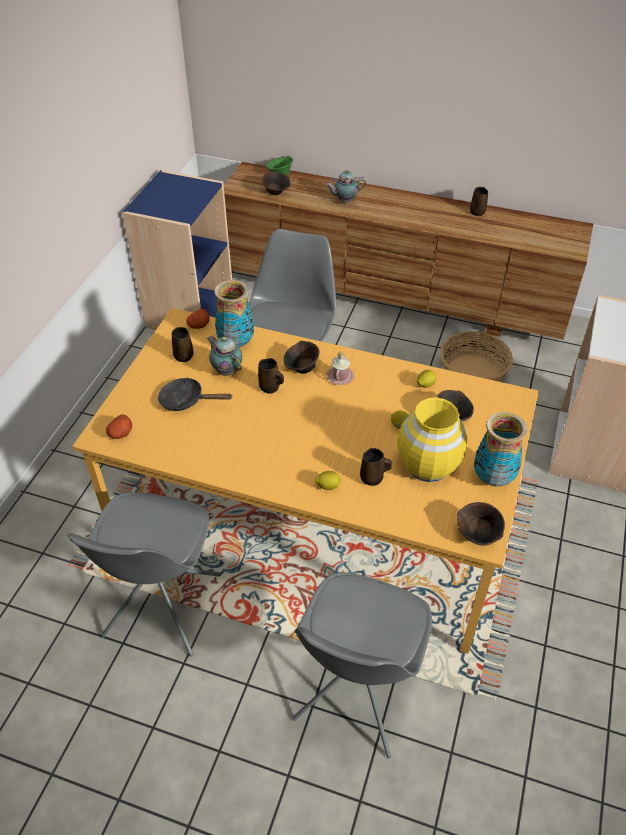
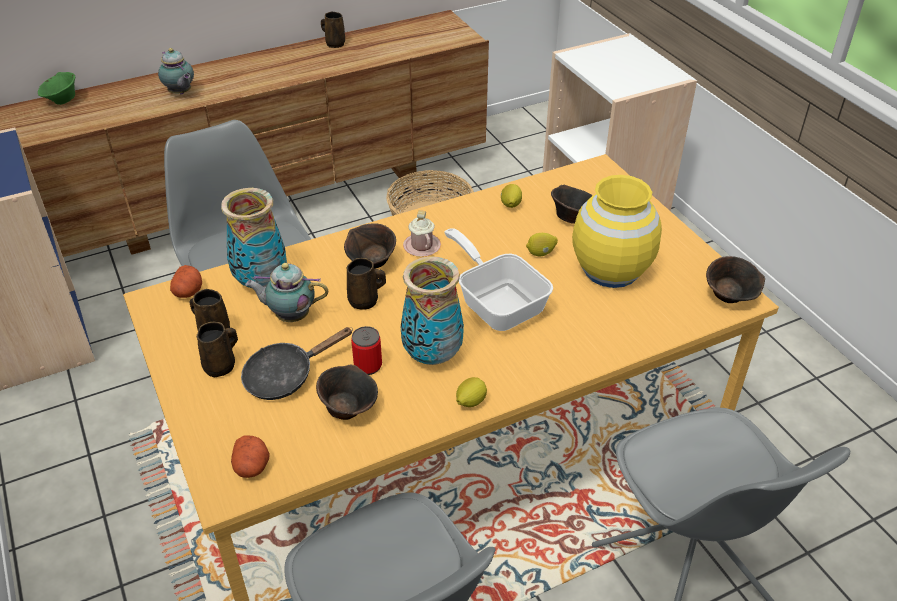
camera: 45 degrees left, 5 degrees down
brown bowl [262,171,291,195] -> brown bowl moved to [316,364,378,420]
lemon [315,471,342,490] -> lemon moved to [456,377,487,407]
teapot [325,170,367,203] -> teapot turned 75 degrees counterclockwise [158,48,194,95]
brown mug [360,448,392,486] -> brown mug moved to [197,322,238,377]
vase [474,412,527,487] -> vase moved to [401,256,464,365]
none -> can [351,326,382,375]
none -> frying pan [445,228,553,331]

